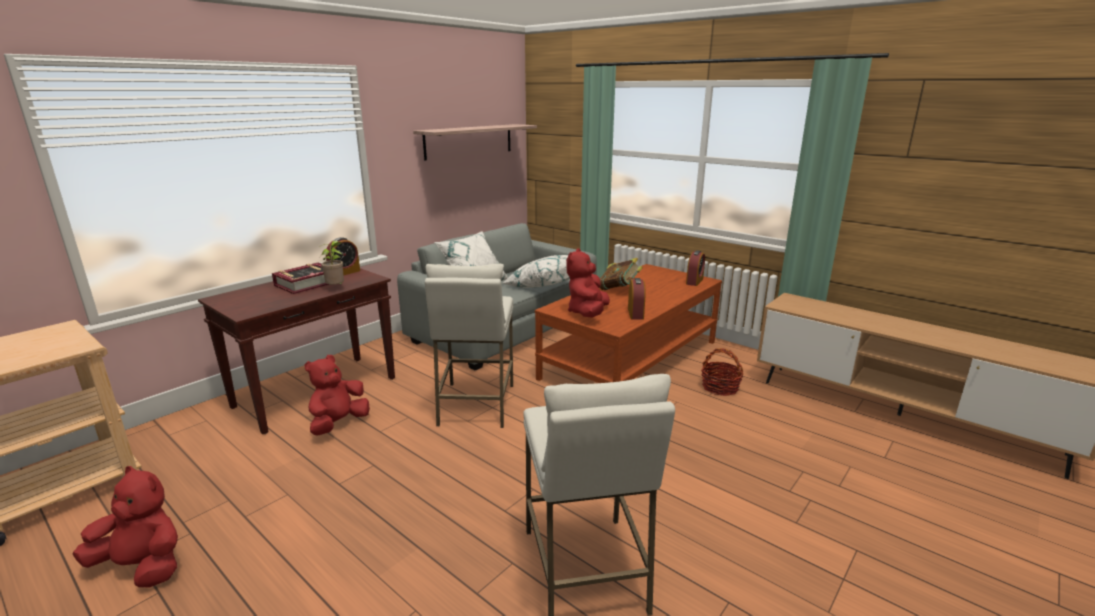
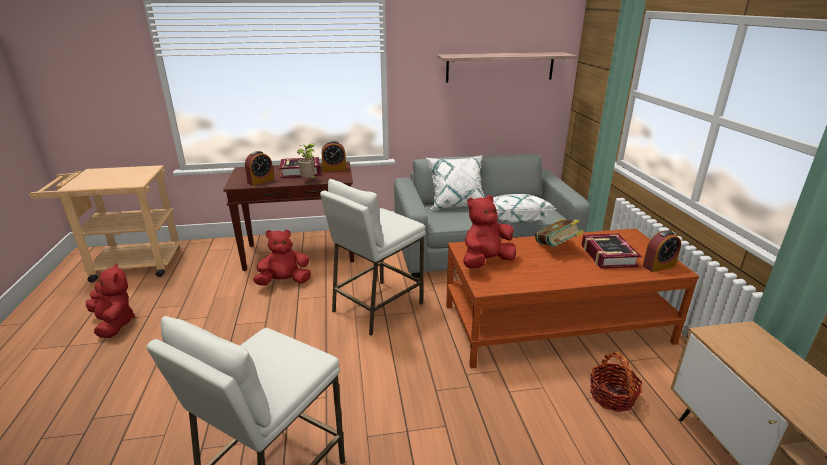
camera: 40 degrees right, 5 degrees up
alarm clock [628,278,645,320] -> alarm clock moved to [245,151,274,186]
none -> book [581,234,641,269]

